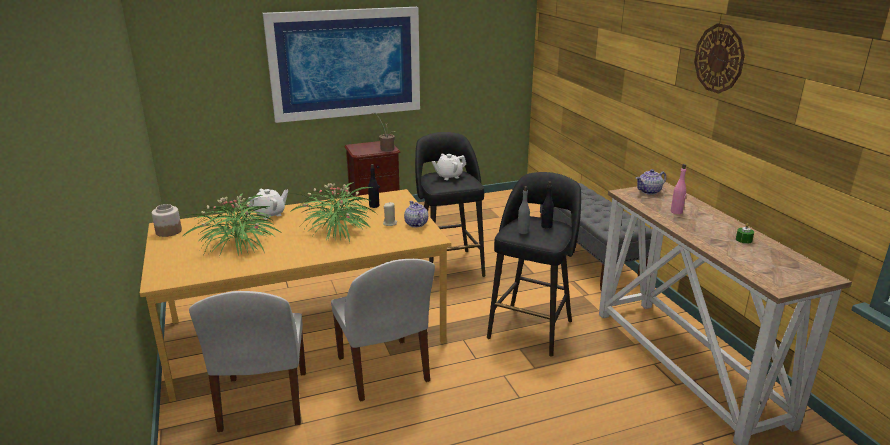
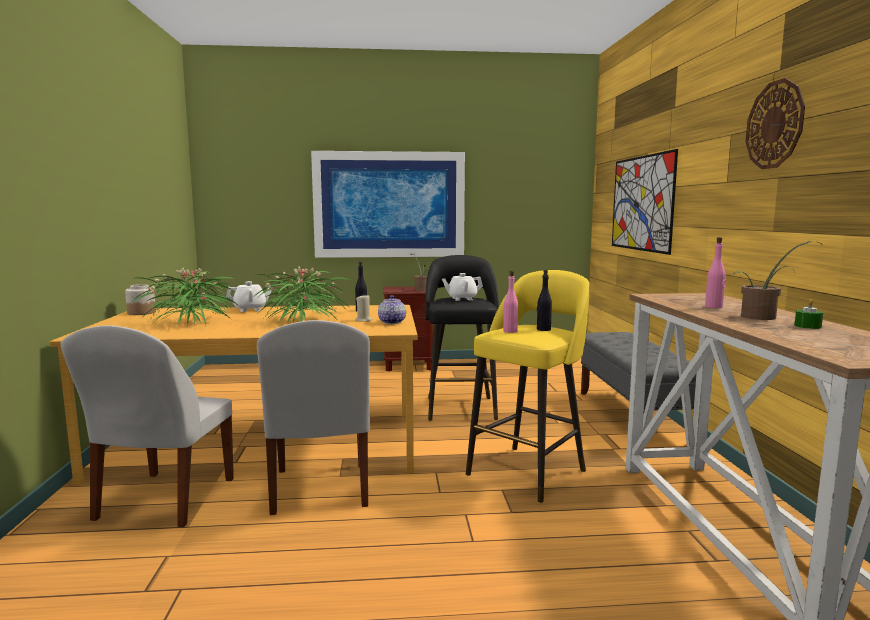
camera: 15 degrees right, 15 degrees down
black stool [487,172,581,357] -> yellow stool [466,270,589,503]
grey bottle [517,186,530,234] -> pink bottle [503,271,518,333]
teapot [636,169,666,195] -> none
none -> picture [612,149,678,255]
none -> potted plant [733,241,821,320]

